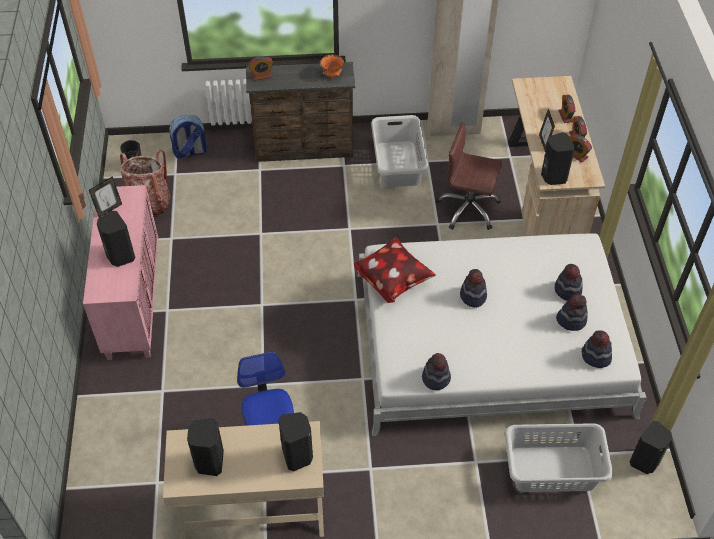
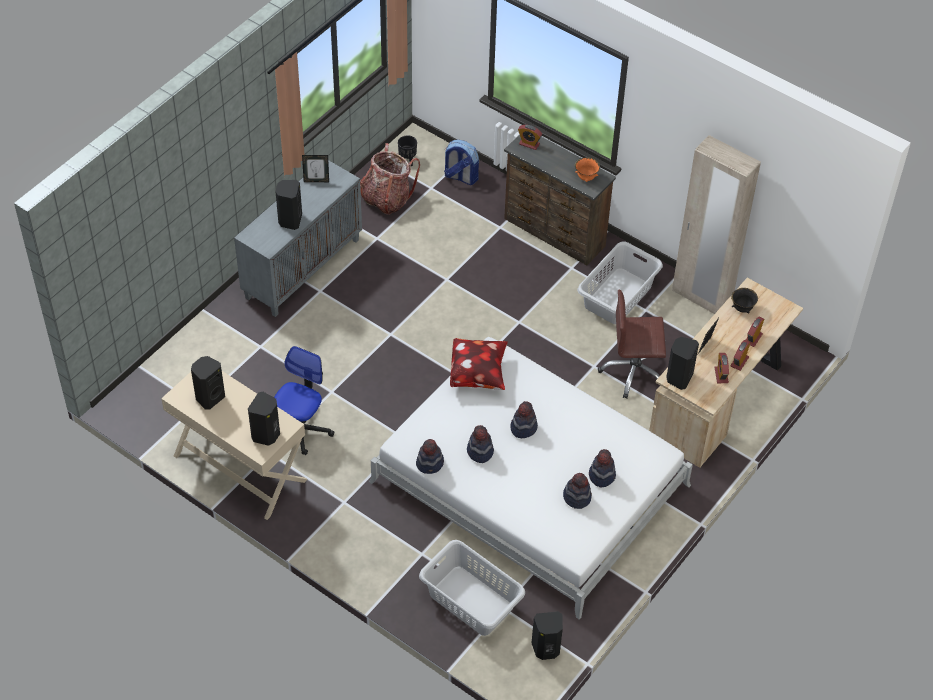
camera: 40 degrees right, 0 degrees up
pink cabinet [83,185,158,360] -> grey cabinet [234,160,362,317]
brown office chair [436,122,503,230] -> brown office chair turned 60 degrees counterclockwise [598,290,666,399]
hat [582,330,612,368] -> hat moved to [467,425,494,463]
none -> black bowl [731,288,758,313]

